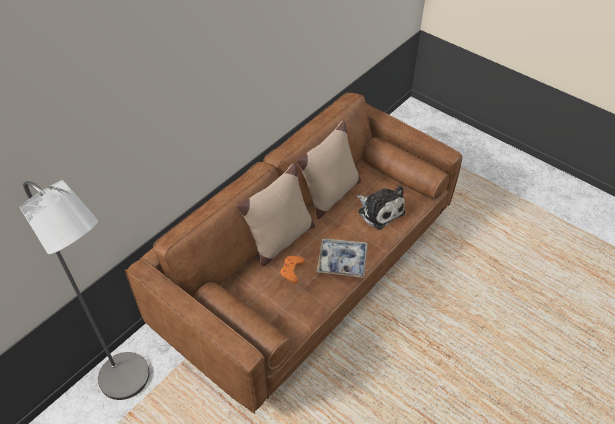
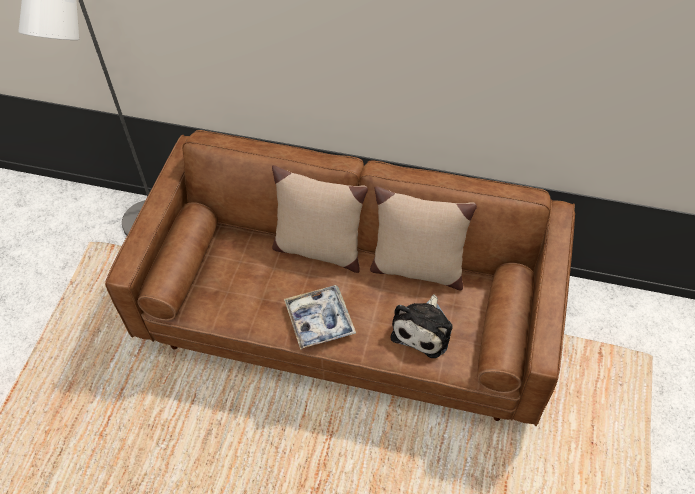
camera: 65 degrees right, 5 degrees up
orange game controller [280,256,305,283] -> none

